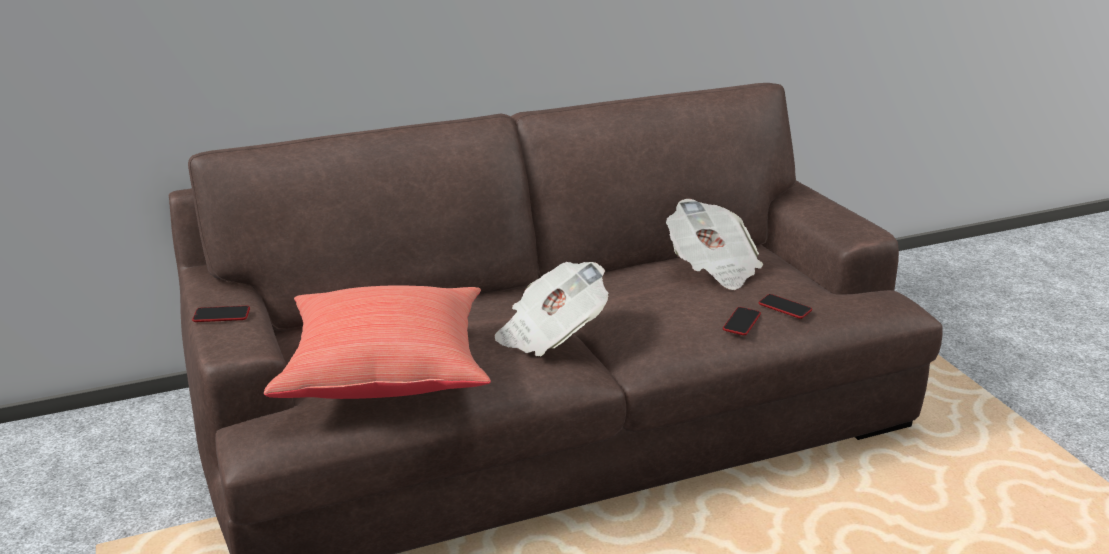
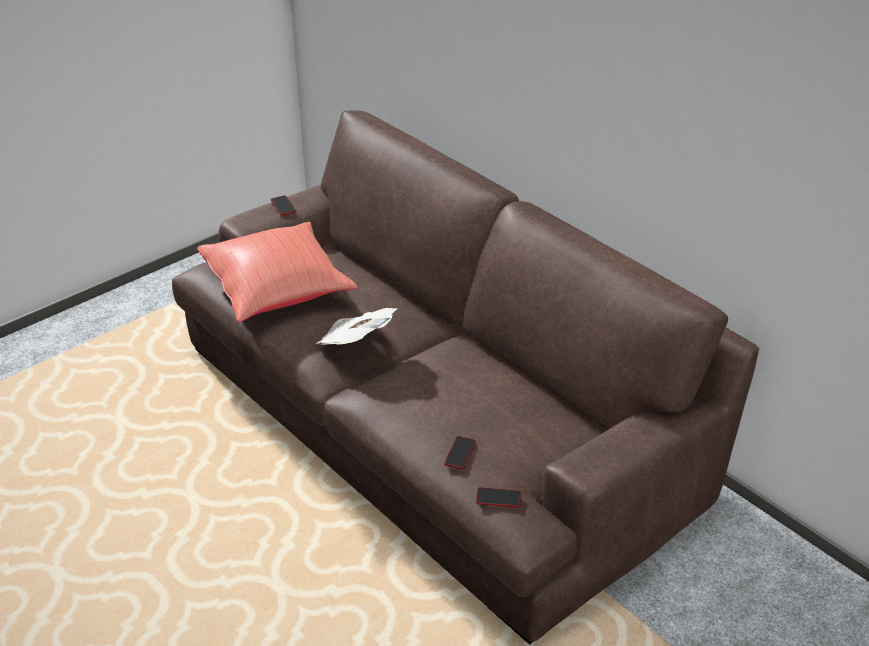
camera: 70 degrees right, 10 degrees up
newspaper [666,199,763,290] -> none
phone [723,307,761,335] -> phone moved to [475,487,522,508]

